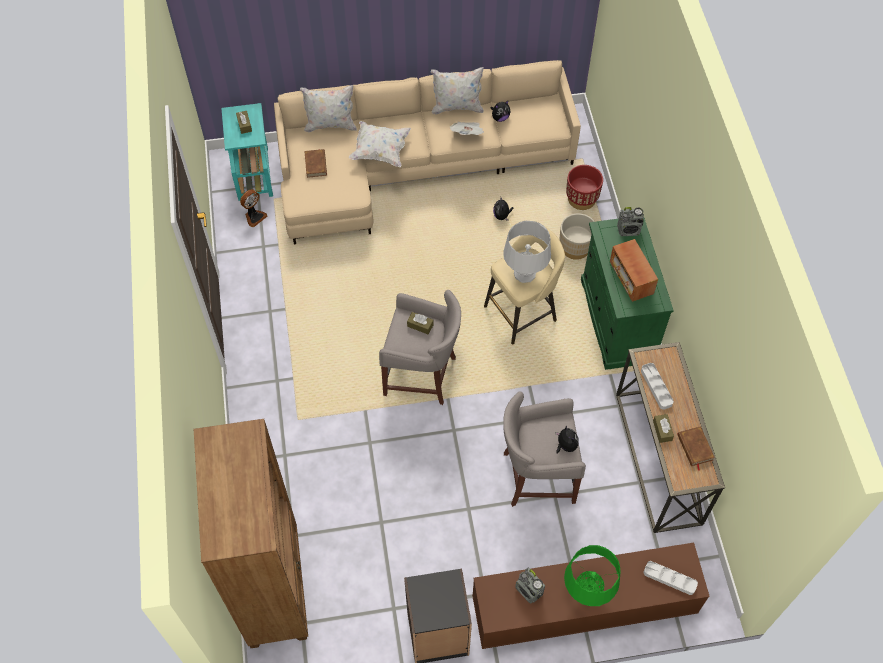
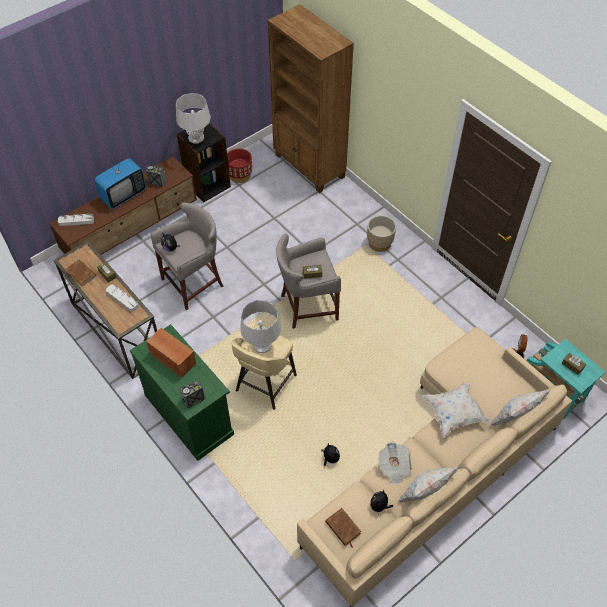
camera: 150 degrees right, 5 degrees down
brown book [305,149,327,178] -> brown book moved to [325,508,361,547]
beige planter [559,213,595,260] -> beige planter moved to [367,215,396,252]
green table lamp [564,545,621,606] -> television [94,154,146,209]
red planter [566,165,603,210] -> red planter moved to [227,148,252,183]
none -> grey table lamp [176,93,211,144]

